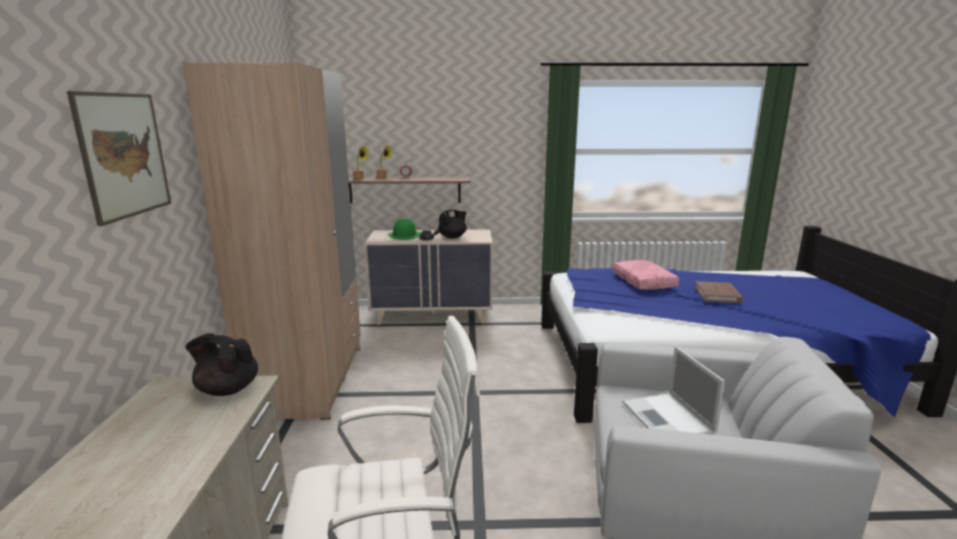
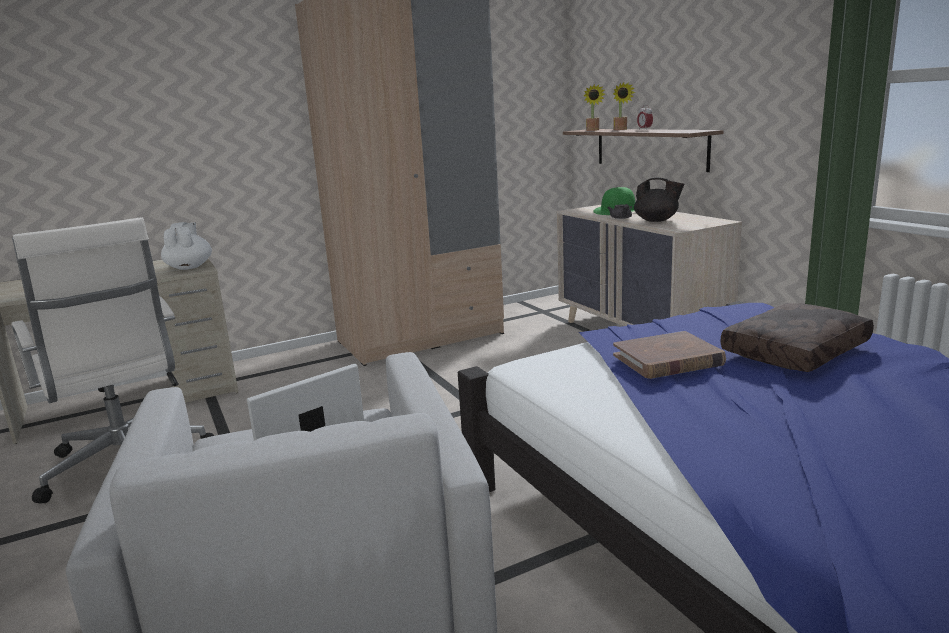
camera: 65 degrees right, 0 degrees up
picture [67,91,171,226] -> none
black teapot [185,333,258,396] -> white teapot [161,222,212,270]
pink pillow [612,260,679,290] -> brown pillow [720,303,874,372]
brown book [695,281,743,303] -> brown book moved to [613,331,726,379]

